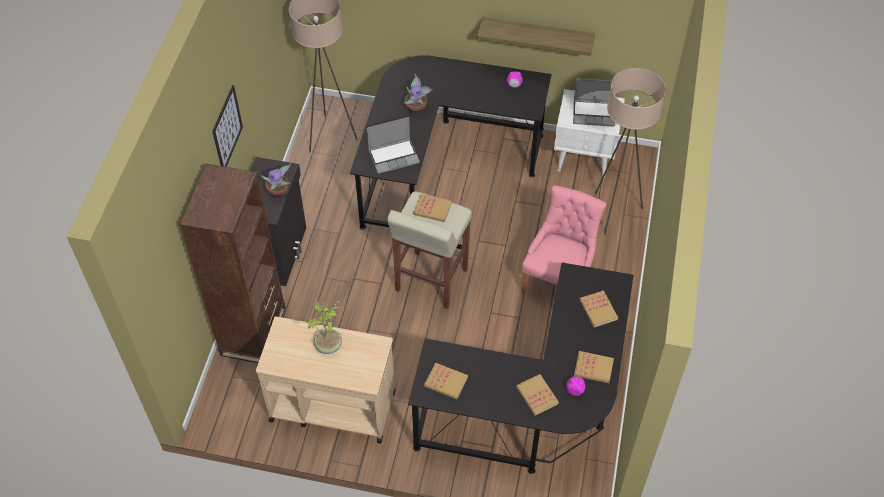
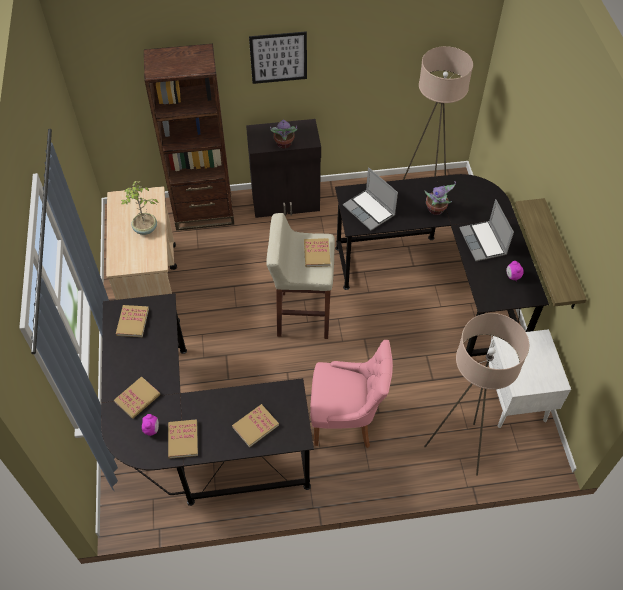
camera: 70 degrees right, 0 degrees up
laptop [573,78,617,127] -> laptop moved to [459,199,514,261]

